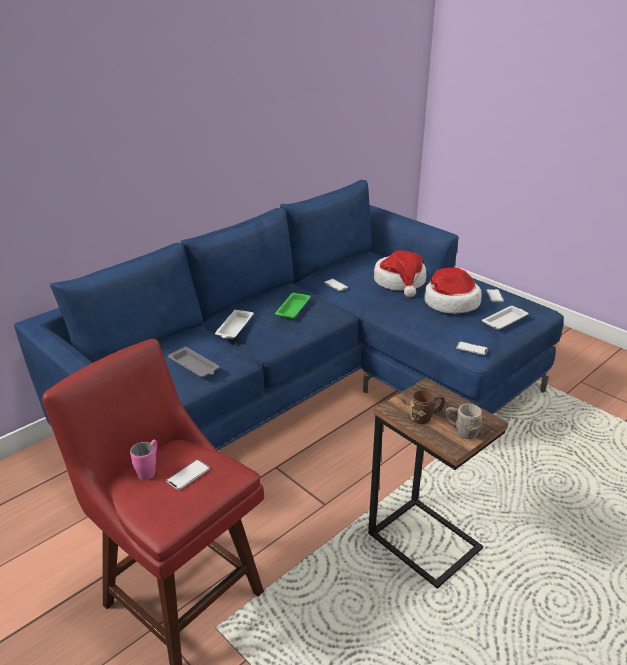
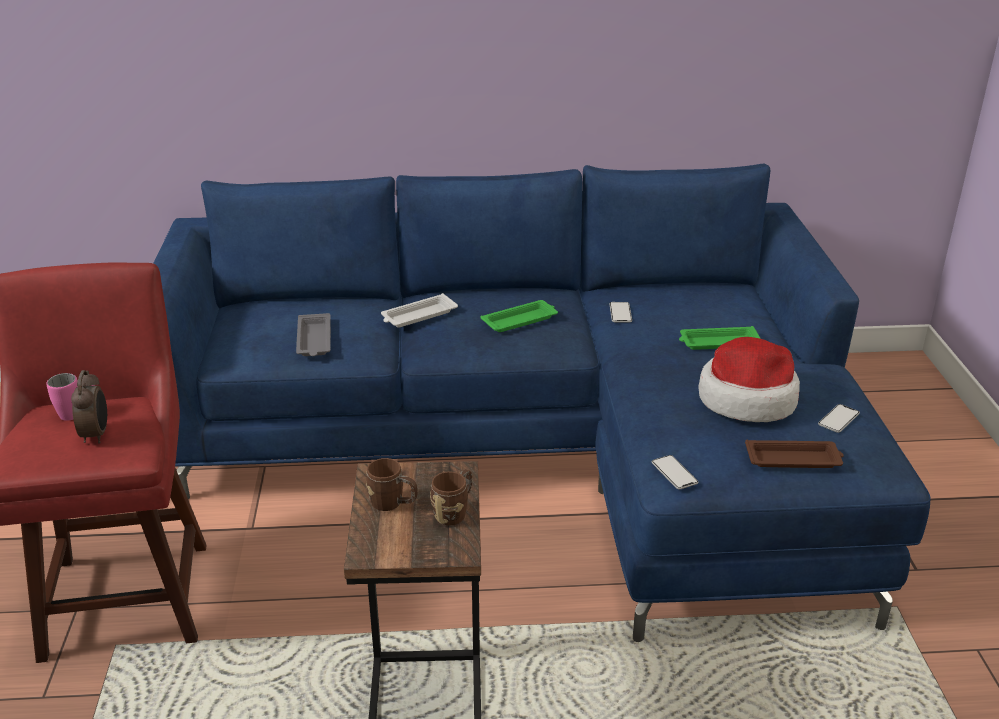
camera: 40 degrees right, 0 degrees up
phone [166,459,210,490] -> alarm clock [71,370,107,444]
hat [374,250,426,298] -> green tray [679,326,761,350]
grey mug [445,404,482,439] -> none
white tray [482,306,529,330] -> brown tray [745,440,844,468]
none -> brown mug [430,469,472,525]

